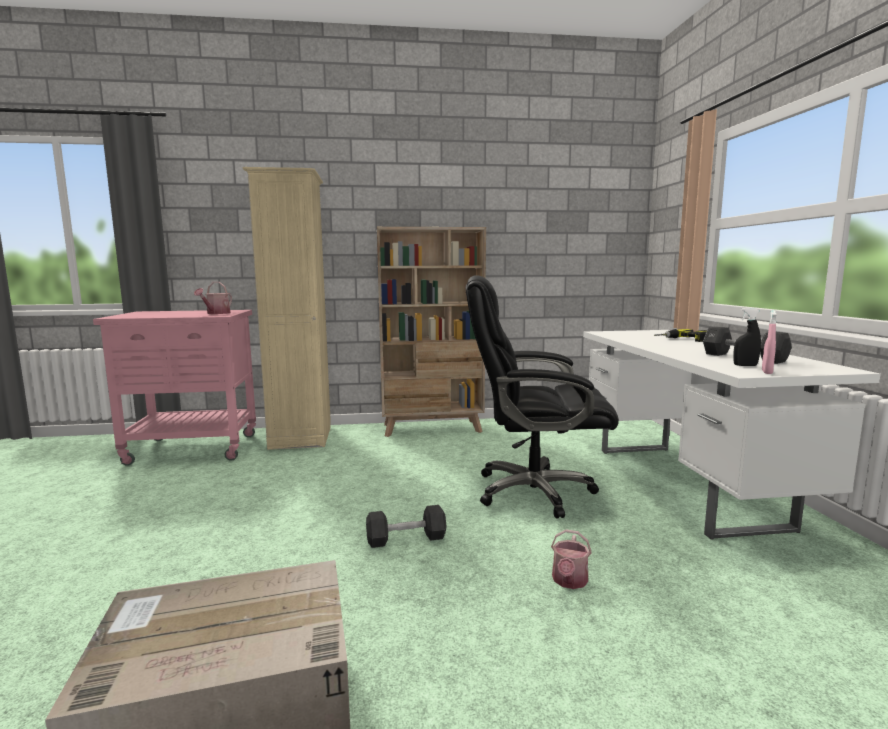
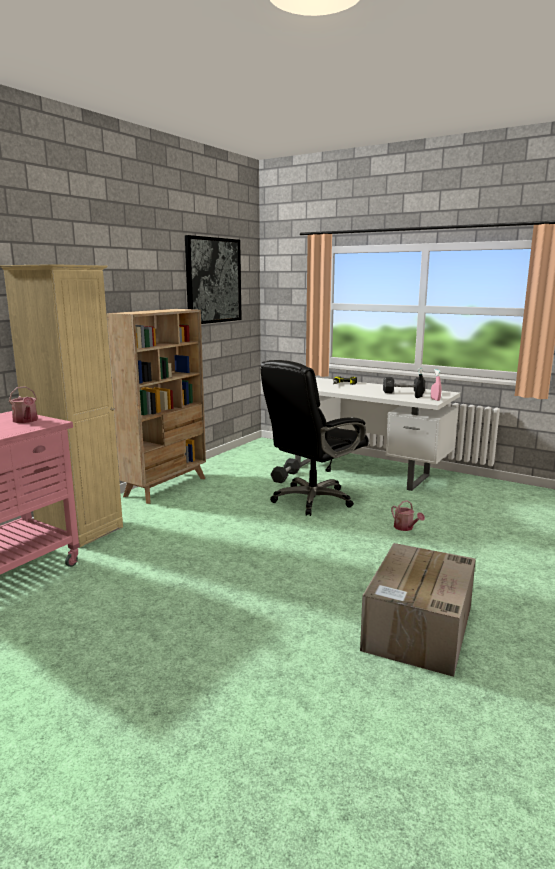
camera: 50 degrees left, 5 degrees up
black dumbbell [366,505,447,548] -> black dumbbell moved to [270,458,301,483]
none -> picture [185,235,242,324]

